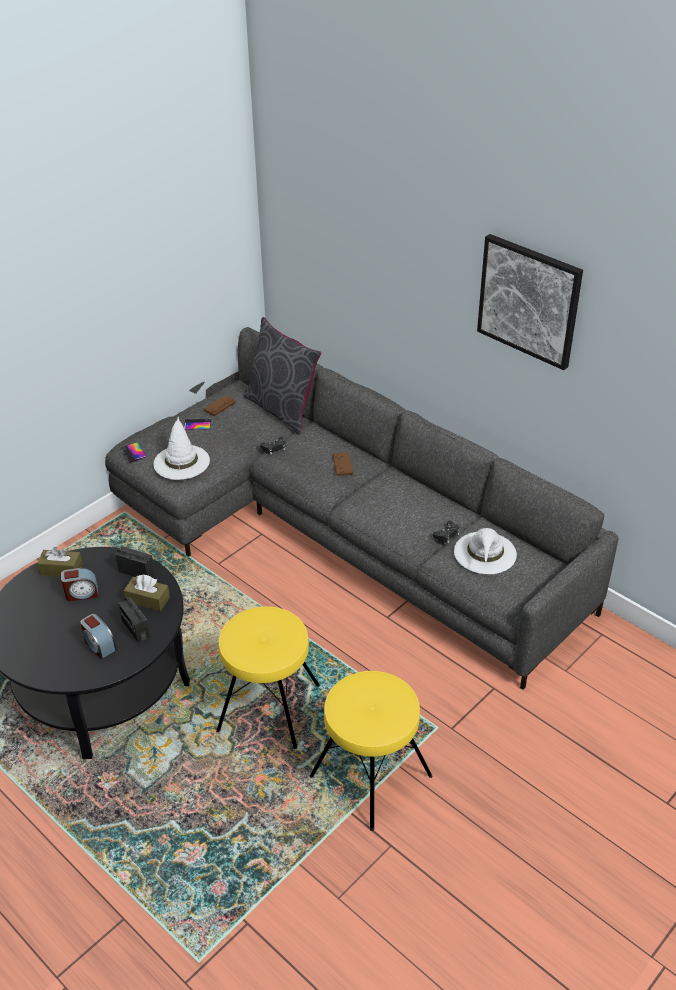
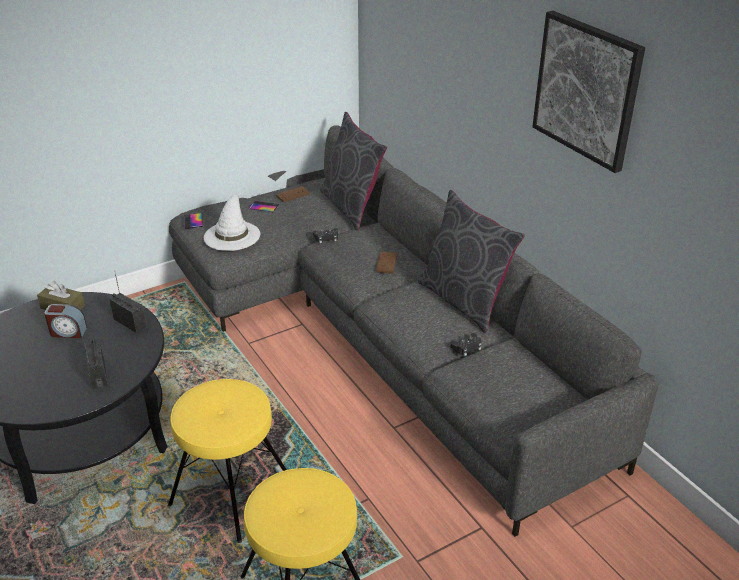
camera: 15 degrees right, 5 degrees down
alarm clock [80,614,117,659] -> none
brown tissue box [124,575,170,611] -> none
white hat [454,528,517,574] -> none
none -> grey pillow [418,190,525,333]

